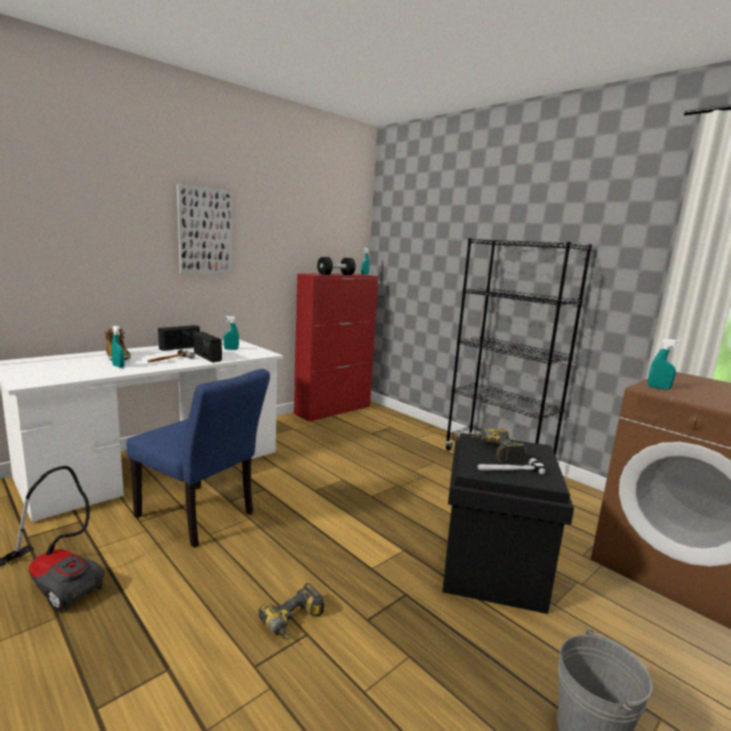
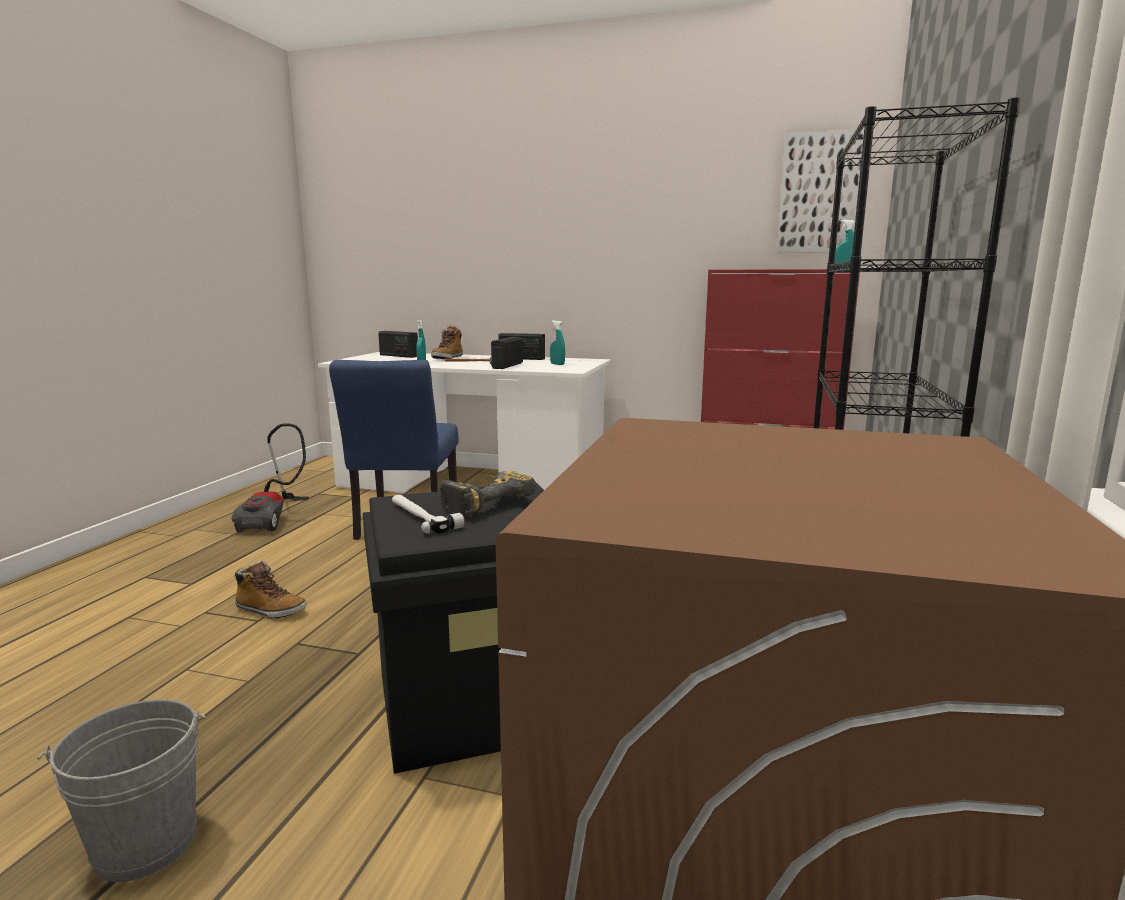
camera: 60 degrees right, 0 degrees up
picture [177,184,232,274] -> picture moved to [777,129,864,253]
power drill [258,583,324,640] -> boot [234,560,307,619]
black dumbbell [317,257,356,275] -> none
turquoise spray bottle [648,339,679,389] -> none
none -> radio [378,331,418,358]

